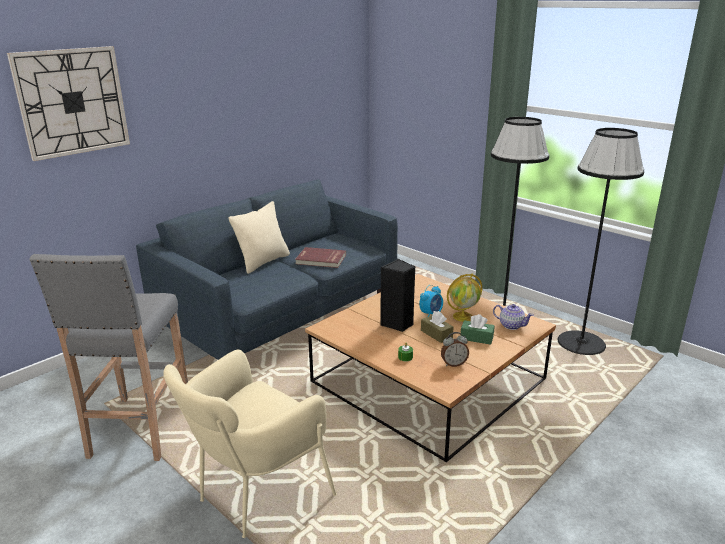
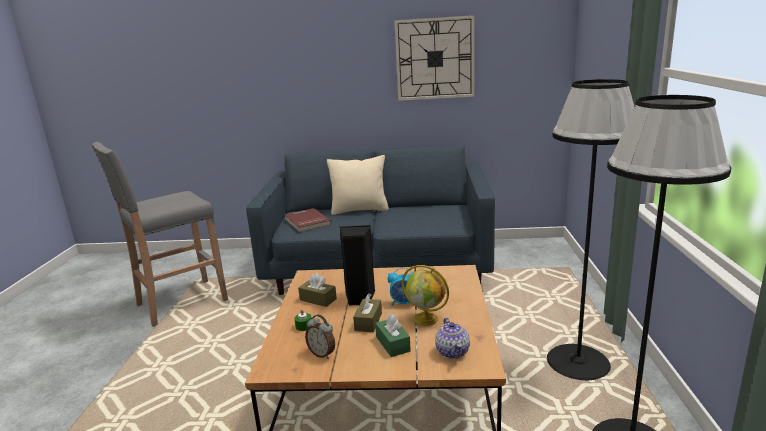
camera: 50 degrees right, 5 degrees down
wall clock [7,46,130,161] -> wall clock moved to [394,15,474,101]
beige armchair [163,350,337,538] -> none
red book [295,247,346,268] -> red book moved to [284,208,332,232]
none -> brown tissue box [298,273,337,307]

